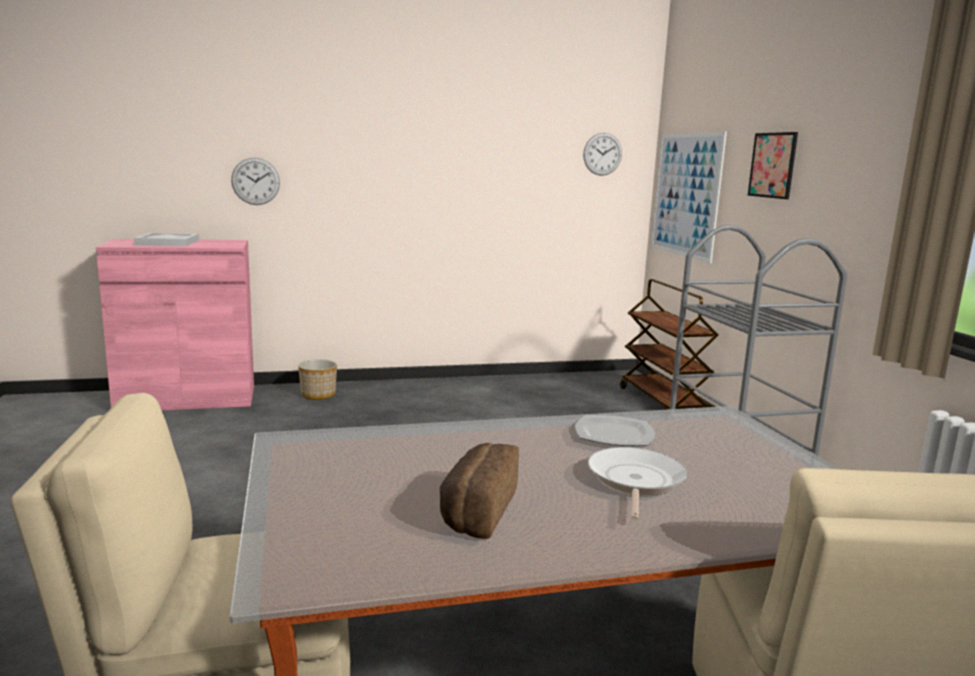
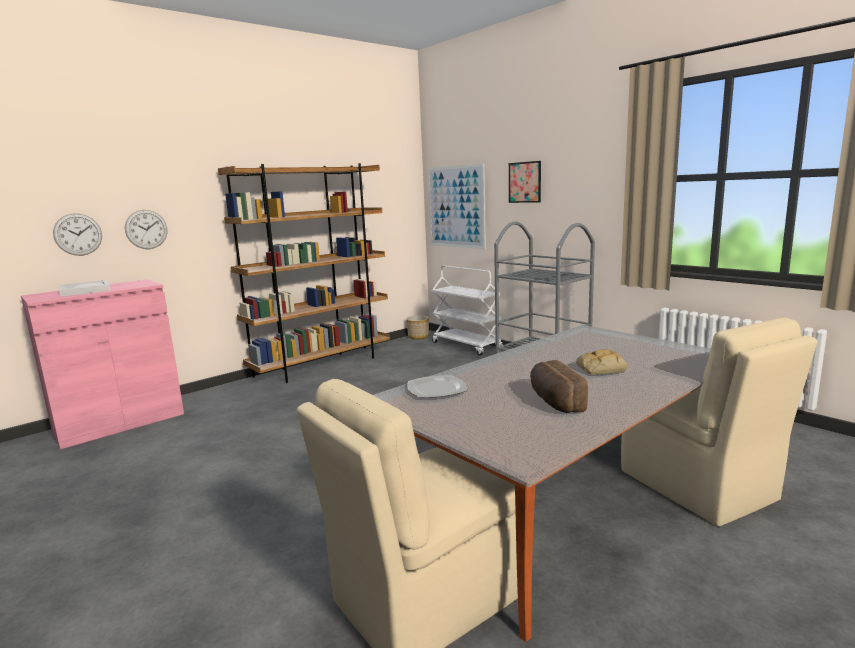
camera: 25 degrees left, 0 degrees up
planter [298,359,337,400] -> planter moved to [406,316,429,339]
plate [575,415,655,446] -> plate moved to [407,375,467,398]
wall clock [583,133,622,176] -> wall clock moved to [53,213,102,256]
frying pan [588,447,687,520] -> bread [576,349,627,375]
brown cart [620,279,718,410] -> white cart [432,266,502,355]
none -> brown bookcase [218,163,390,383]

